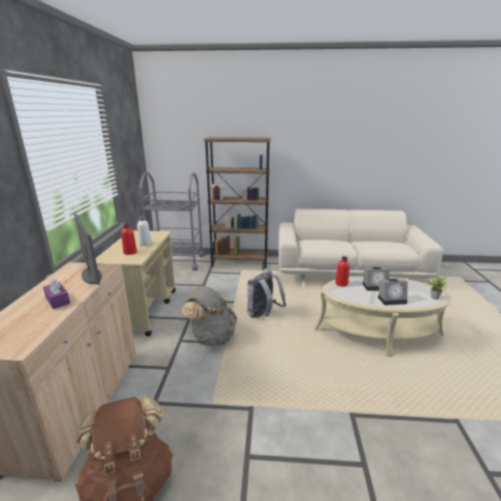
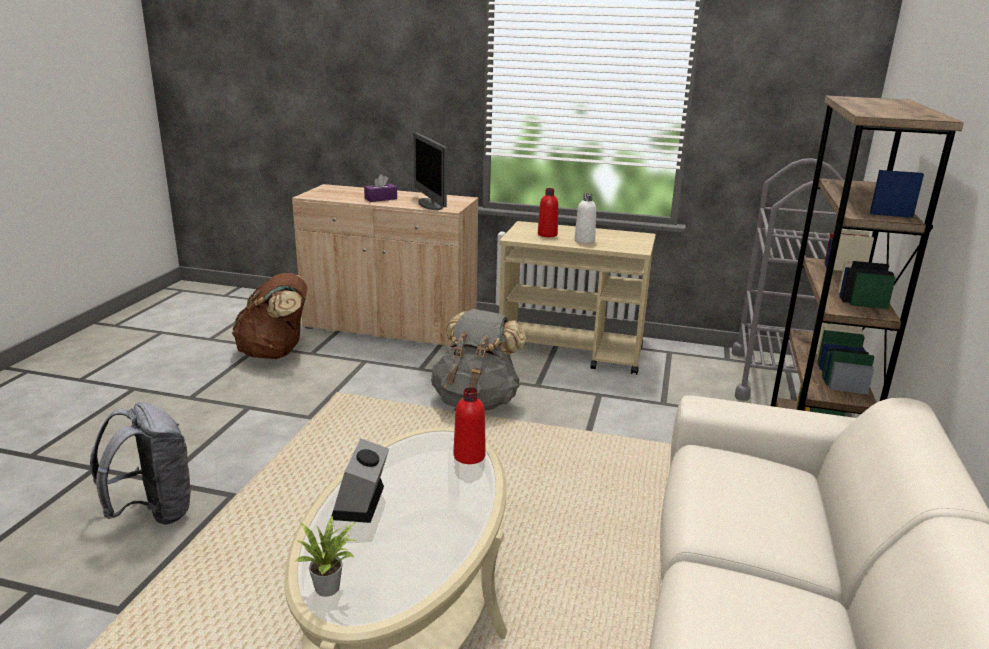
camera: 100 degrees right, 0 degrees up
monitor [74,214,102,285] -> monitor turned 90 degrees clockwise [414,132,447,210]
grey backpack [247,271,286,318] -> grey backpack moved to [90,402,192,525]
alarm clock [363,267,390,291] -> none

